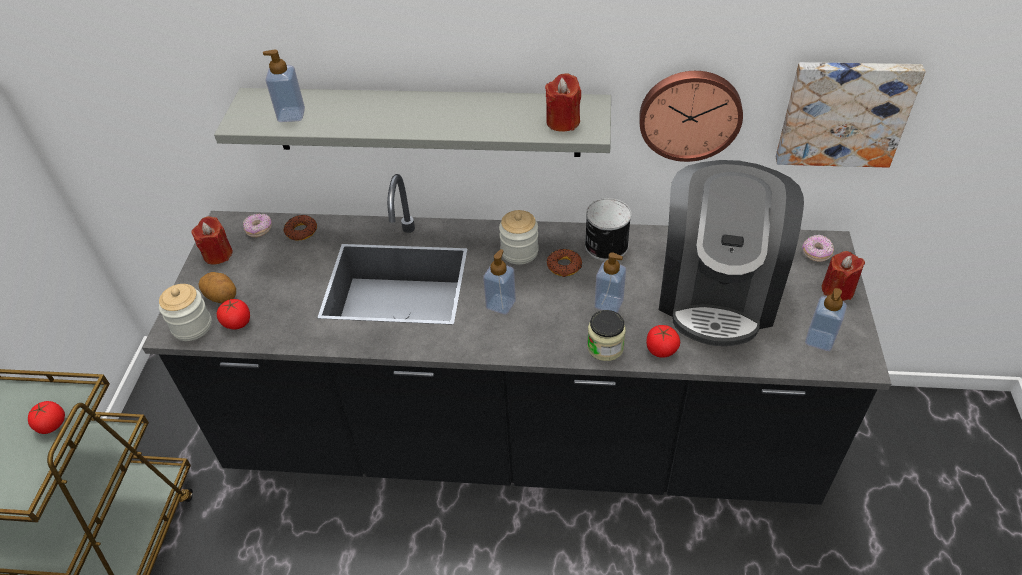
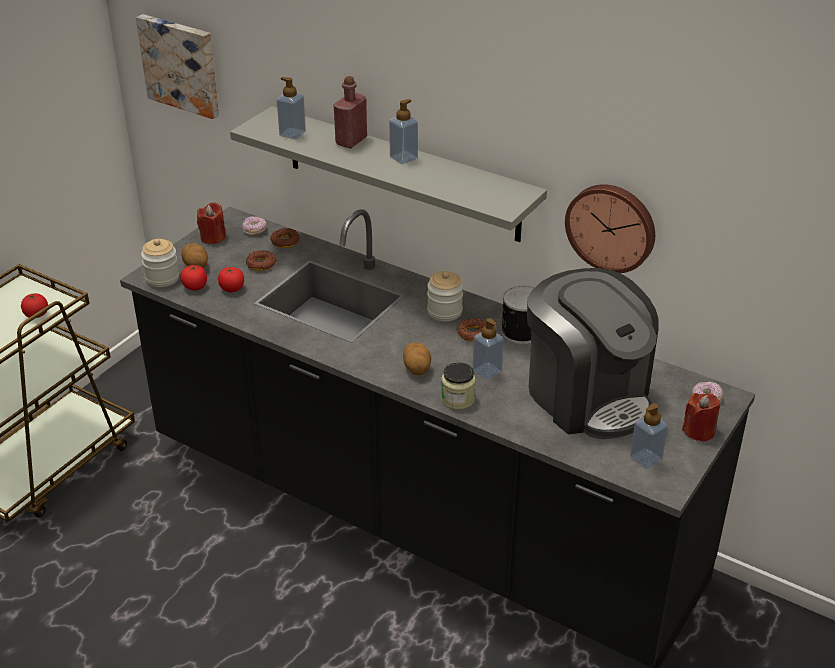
camera: 25 degrees right, 10 degrees down
soap dispenser [483,249,516,315] -> soap dispenser moved to [389,99,418,164]
red candle [545,74,581,132] -> none
tomato [646,325,680,358] -> tomato moved to [218,267,244,292]
coffee machine [659,160,804,346] -> coffee machine turned 75 degrees counterclockwise [527,268,659,439]
picture [776,62,926,168] -> picture moved to [136,14,219,119]
none -> donut [246,251,276,271]
none -> red bottle [334,76,367,148]
none -> potato [403,342,431,375]

